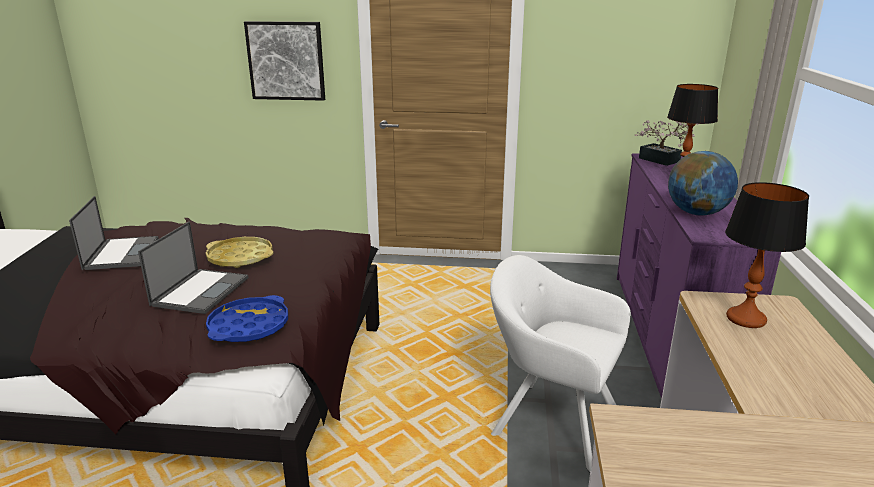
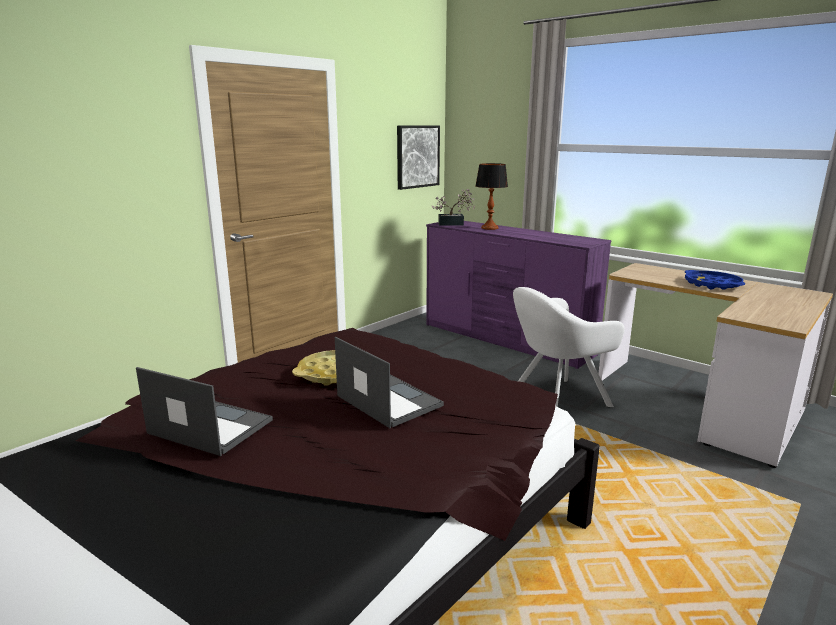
camera: 55 degrees left, 5 degrees down
blue tray [206,295,288,342] -> blue tray moved to [685,270,745,290]
picture [244,21,325,101] -> picture moved to [397,125,440,190]
globe [668,151,738,216] -> none
table lamp [725,182,809,328] -> none

